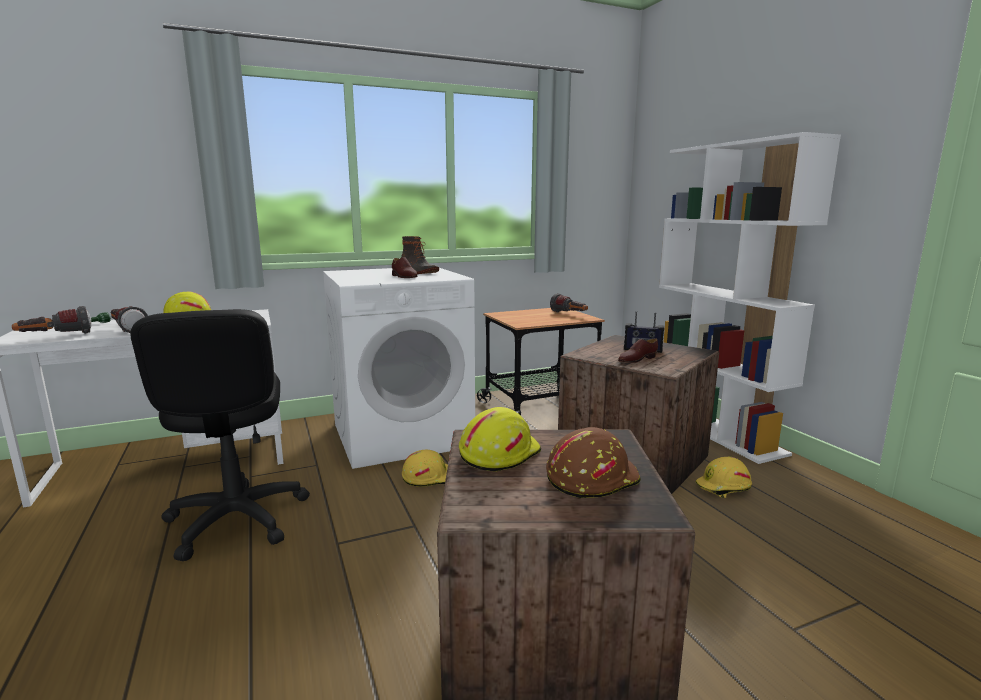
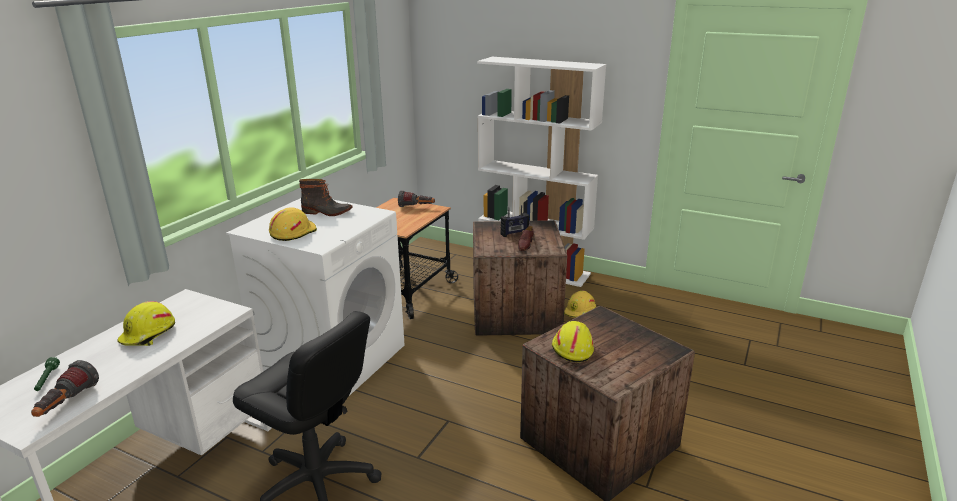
camera: 40 degrees left, 10 degrees up
flashlight [111,306,148,333] -> none
brown shoe [392,257,418,278] -> none
yellow hard hat [402,450,448,487] -> yellow hard hat moved to [269,207,317,241]
brown hard hat [546,427,641,498] -> none

